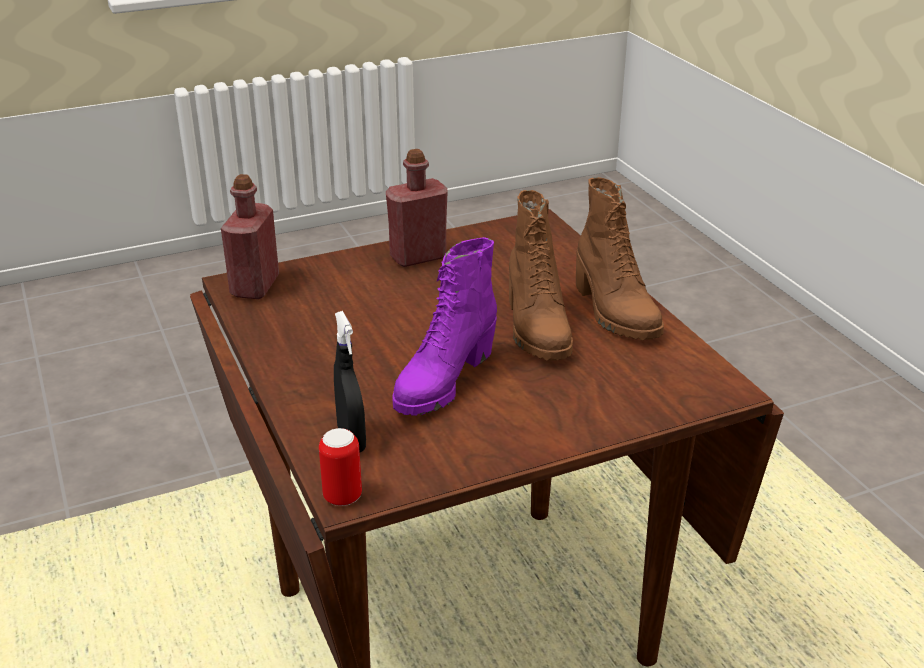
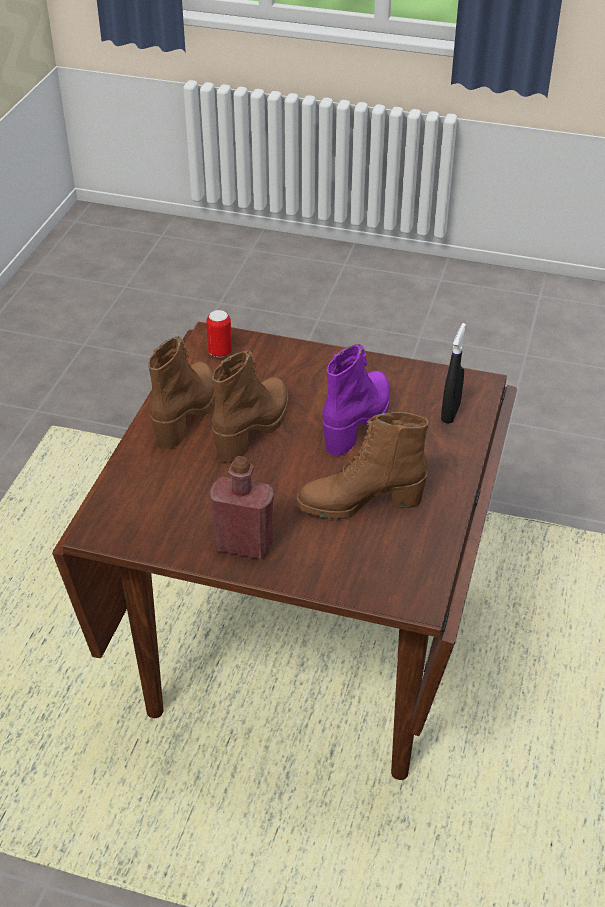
camera: 140 degrees left, 10 degrees up
red bottle [221,174,279,299] -> none
can [319,428,362,506] -> can moved to [206,310,232,357]
purple boot [393,237,497,416] -> purple boot turned 45 degrees counterclockwise [322,344,390,456]
none -> brown boot [296,412,429,520]

